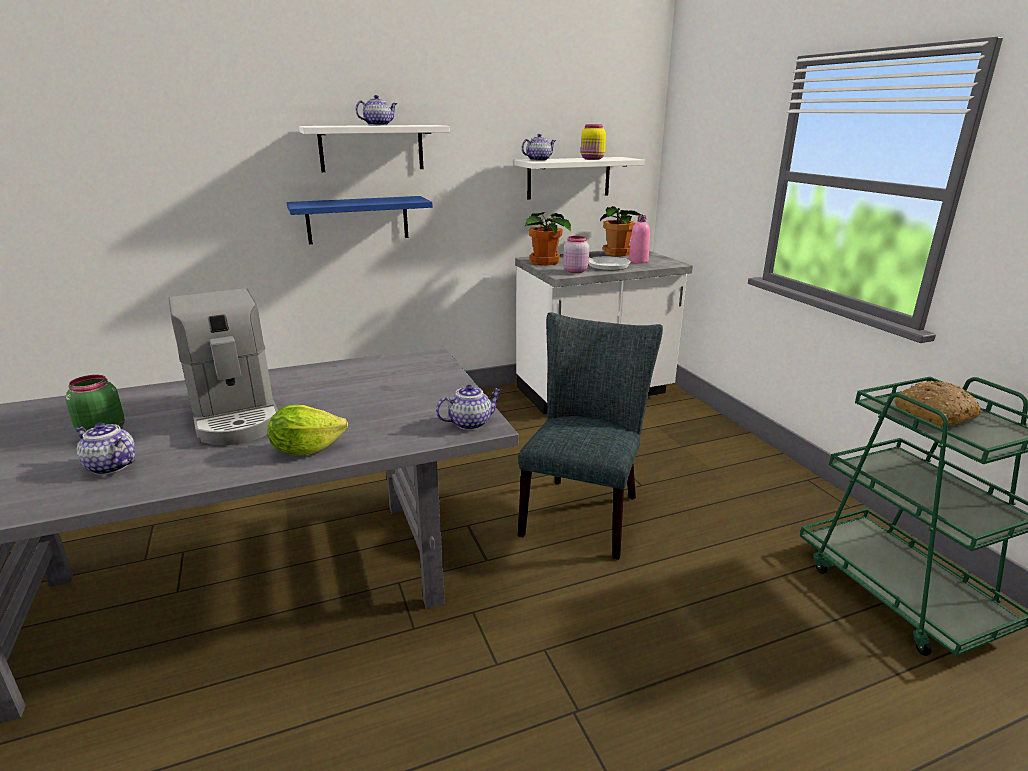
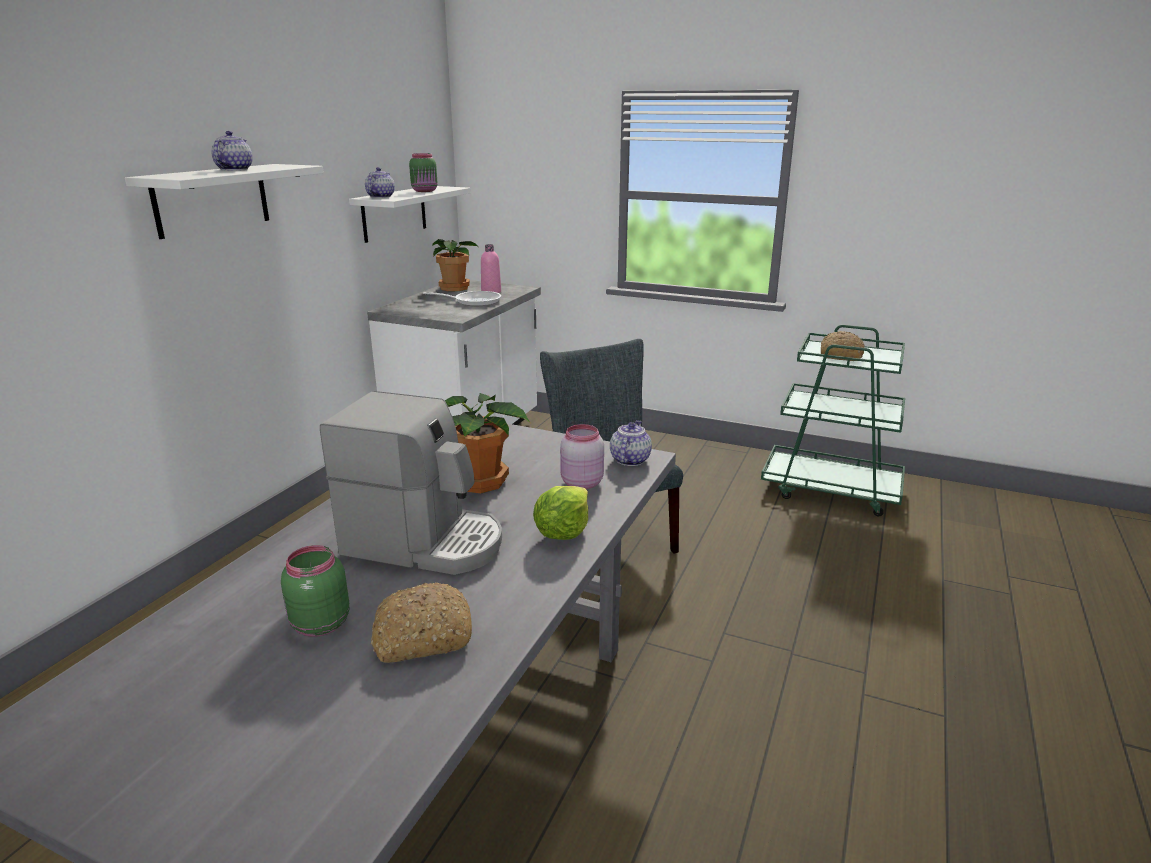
camera: 45 degrees left, 0 degrees up
teapot [75,423,135,475] -> bread [371,582,472,663]
blue shelf [287,196,433,244] -> none
potted plant [524,212,571,266] -> potted plant moved to [445,393,530,493]
pink jar [563,236,589,273] -> pink jar moved to [560,424,604,489]
yellow jar [581,124,606,160] -> green jar [409,153,438,192]

